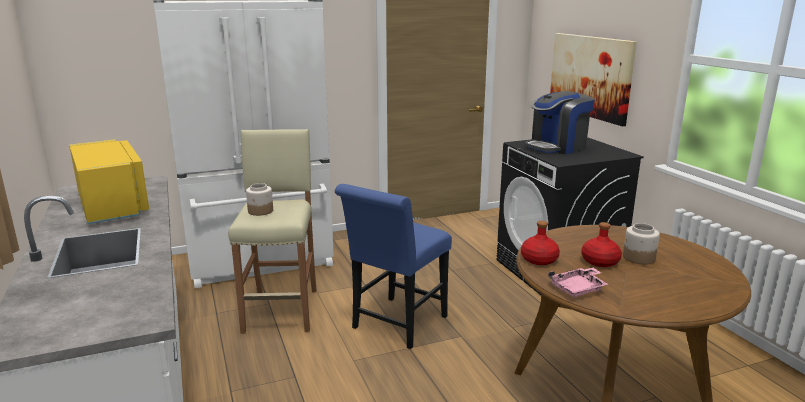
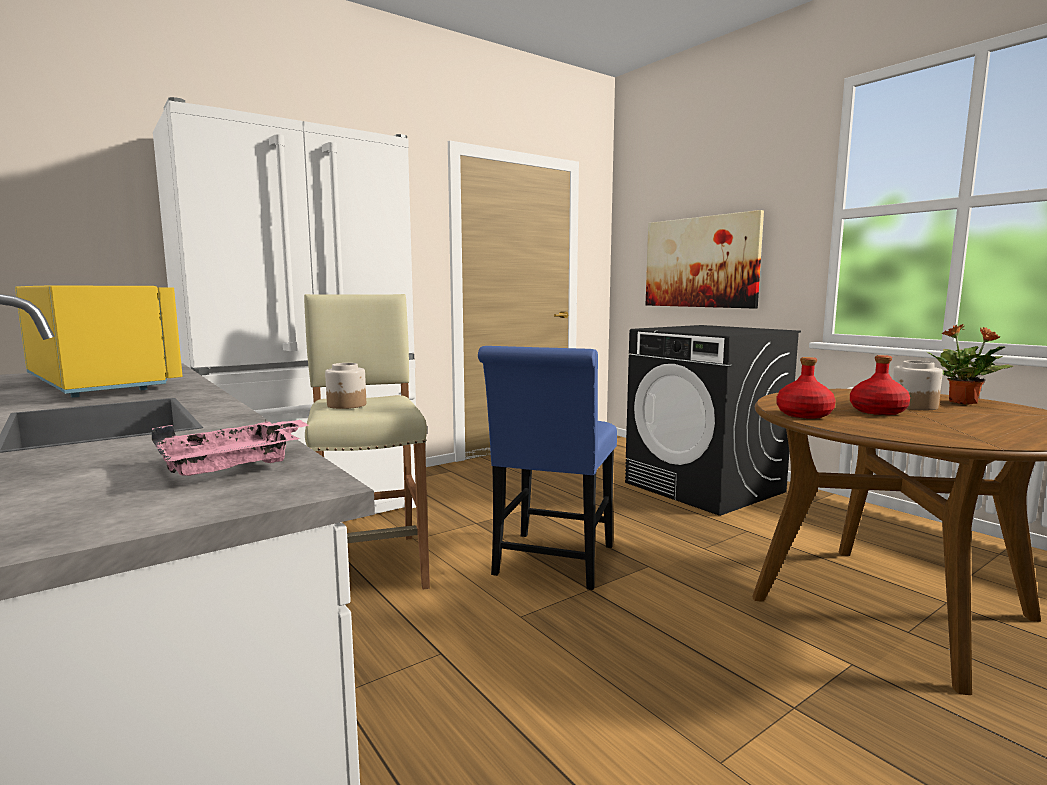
camera: 15 degrees left, 10 degrees down
coffee machine [525,91,595,154] -> none
pink tray [548,268,608,297] -> pink tray moved to [152,420,309,476]
none -> potted plant [927,324,1013,405]

